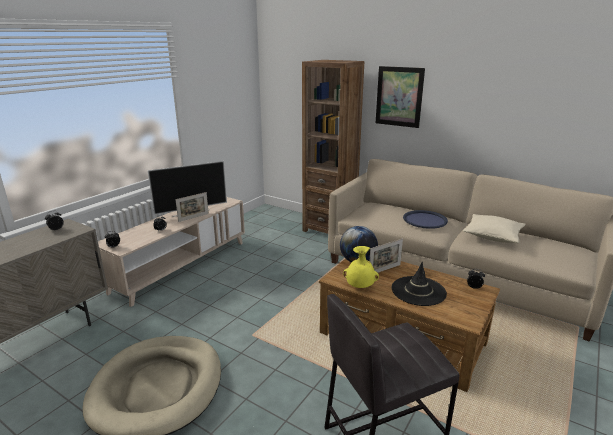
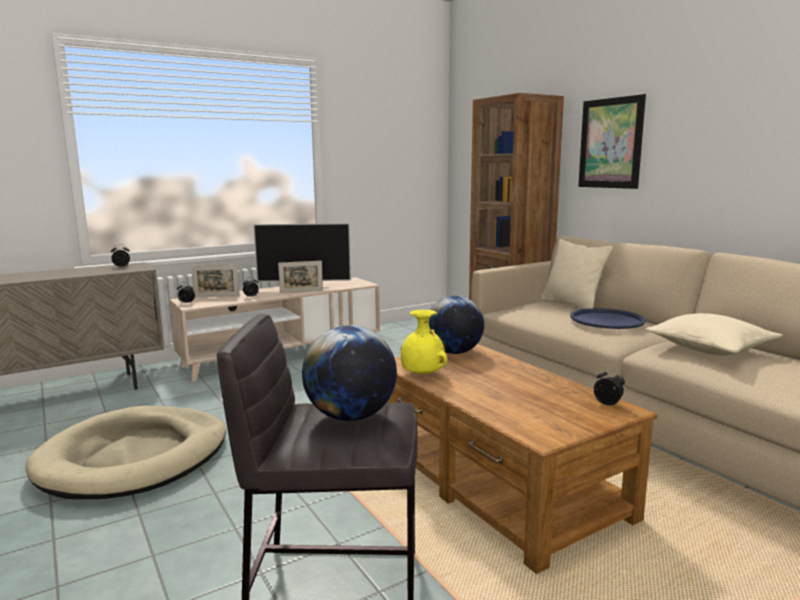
camera: 25 degrees right, 10 degrees down
picture frame [369,238,403,273] -> picture frame moved to [191,265,240,297]
black hat [391,262,447,306] -> none
none -> globe [302,325,397,421]
none -> beige pillow [541,239,613,309]

